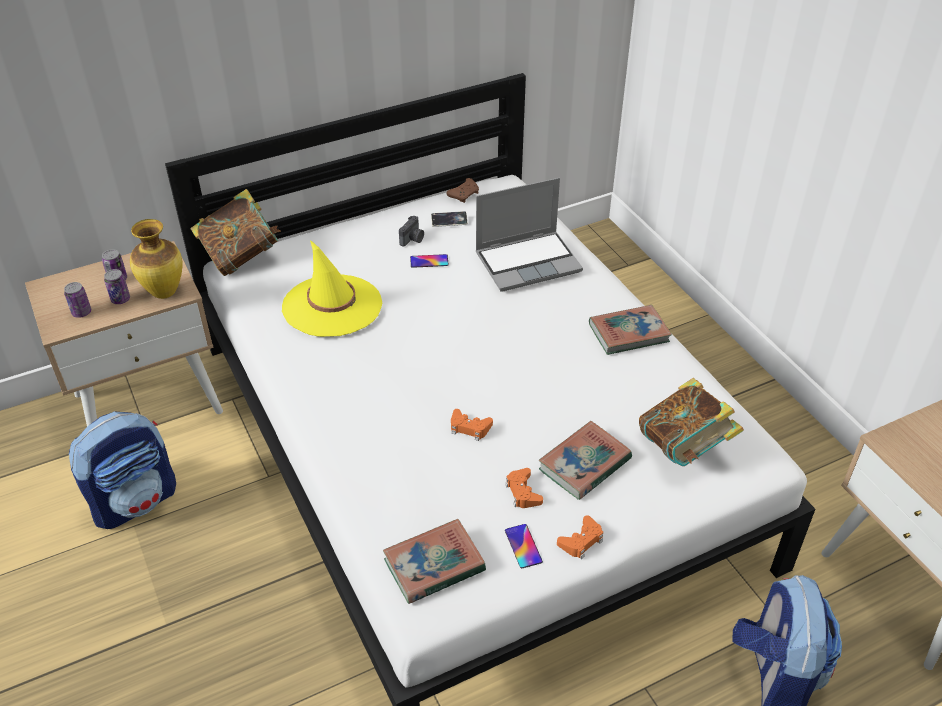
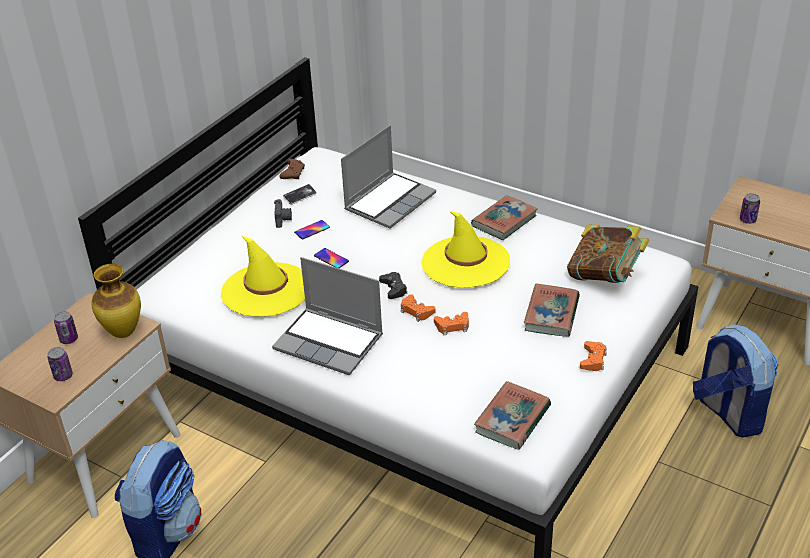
camera: 30 degrees left, 5 degrees down
can [104,269,130,304] -> can moved to [740,193,760,224]
book [190,189,281,276] -> none
orange game controller [505,468,543,508] -> orange game controller moved to [401,294,436,322]
phone [505,524,543,568] -> phone moved to [314,248,349,268]
none -> laptop [272,257,383,375]
none -> black game controller [379,272,407,299]
none -> yellow hat [421,211,510,288]

